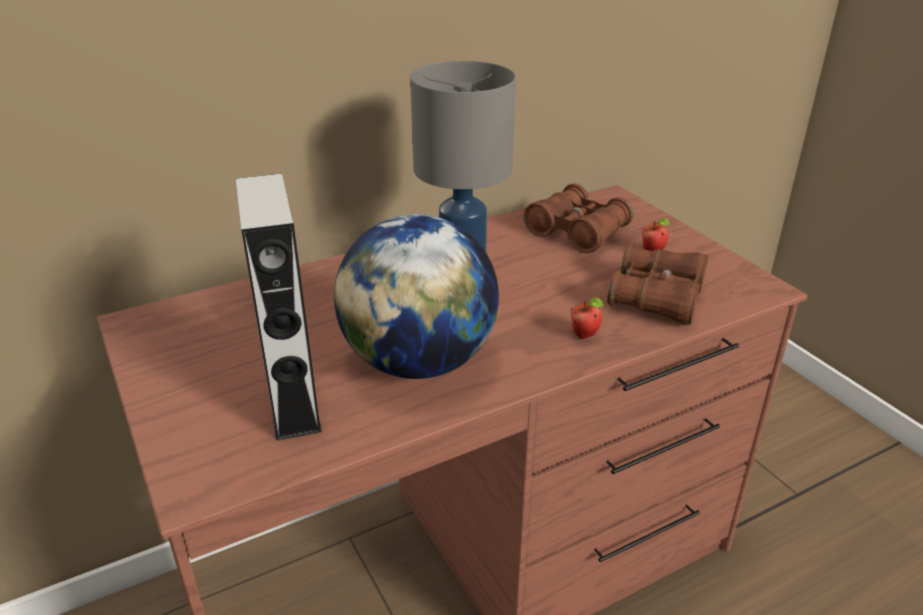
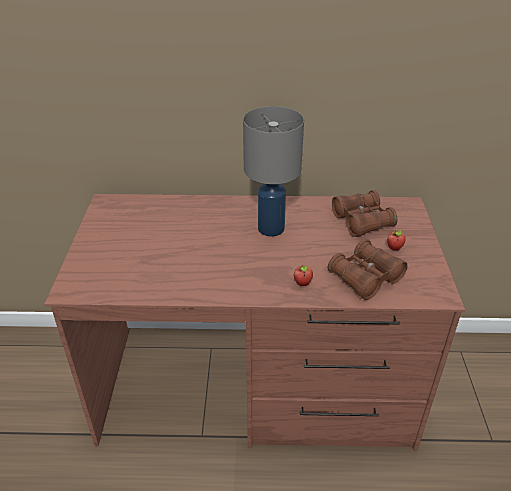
camera: 30 degrees right, 5 degrees up
grey speaker [235,174,322,441] -> none
globe [334,214,499,379] -> none

